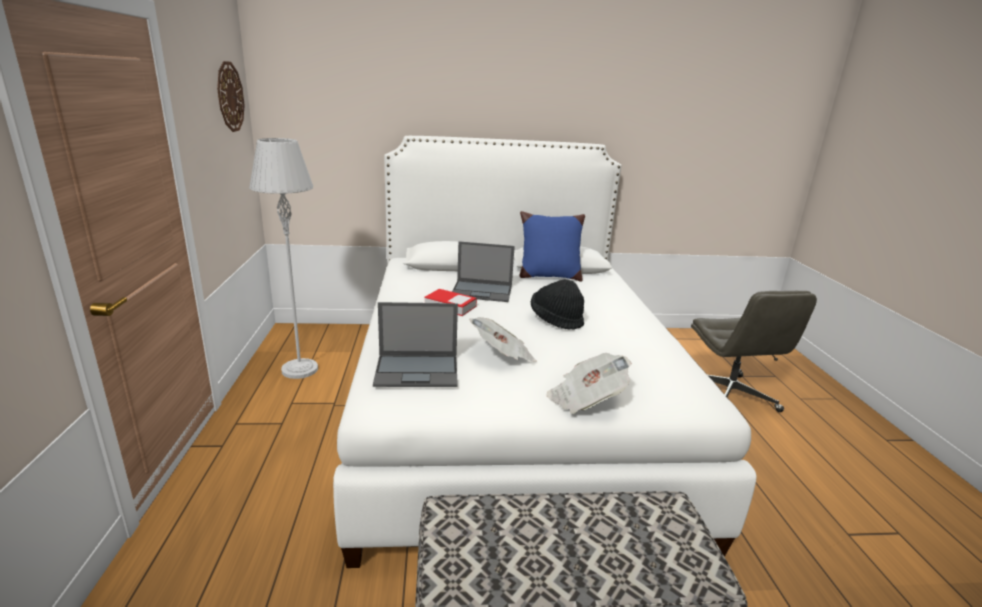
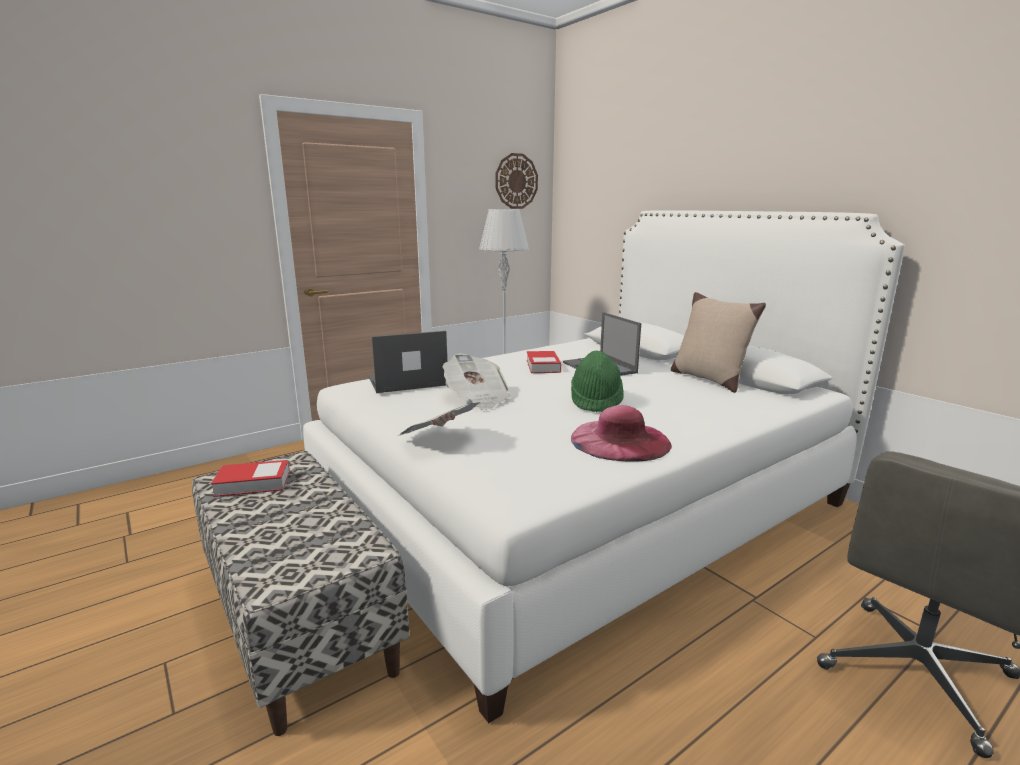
camera: 60 degrees right, 5 degrees down
laptop [373,302,458,387] -> laptop turned 105 degrees clockwise [369,331,447,393]
blue pillow [519,211,585,282] -> beige pillow [671,292,766,393]
black hat [531,279,584,330] -> green hat [571,350,624,412]
none -> book [211,460,290,497]
none -> pink hat [571,405,672,462]

